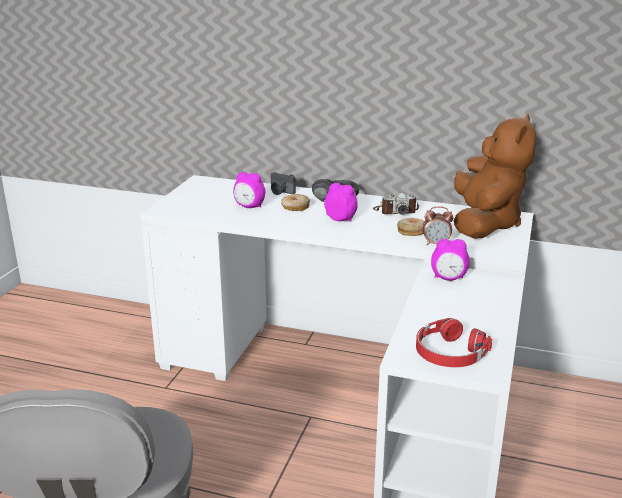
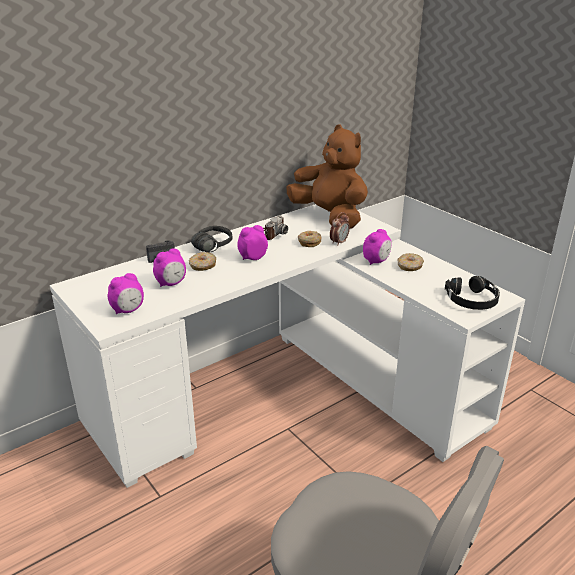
camera: 55 degrees left, 5 degrees up
red headphones [416,318,492,367] -> black headphones [445,276,500,310]
none -> alarm clock [108,273,144,314]
none -> donut [397,253,424,271]

